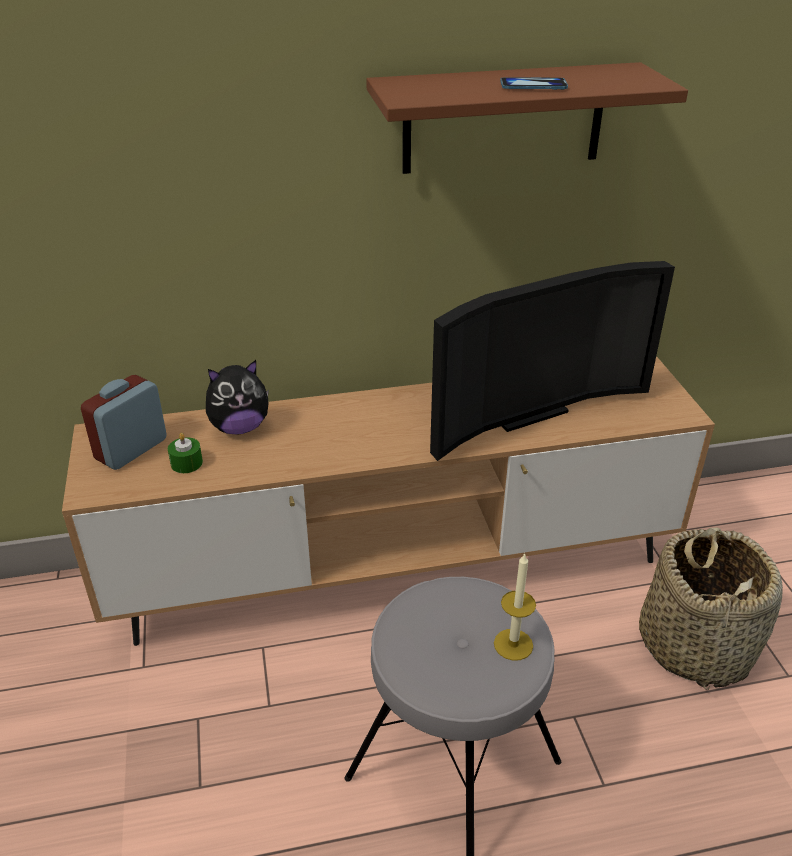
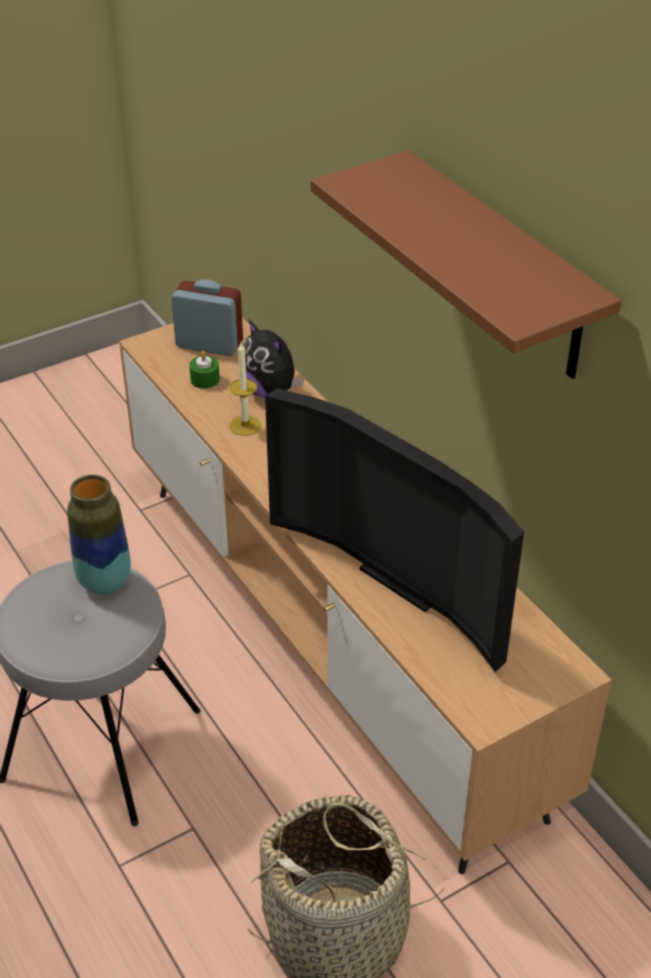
camera: 70 degrees right, 5 degrees up
candle [494,553,536,661] -> candle moved to [230,343,261,436]
phone [500,77,568,90] -> none
none -> vase [67,475,131,595]

